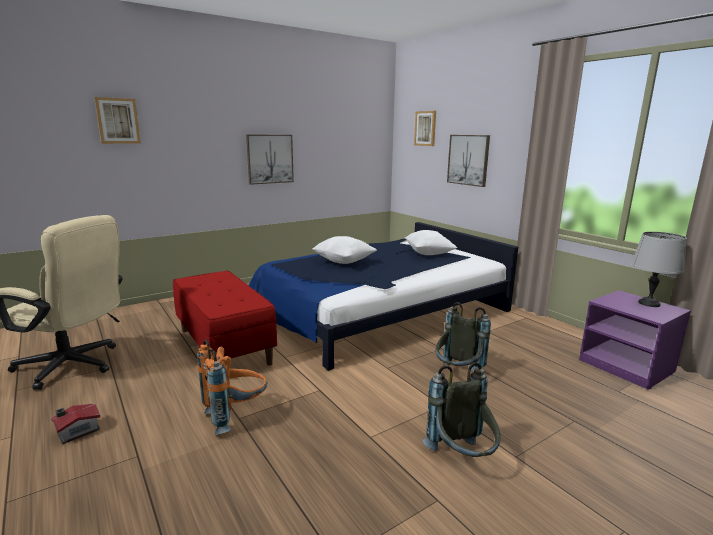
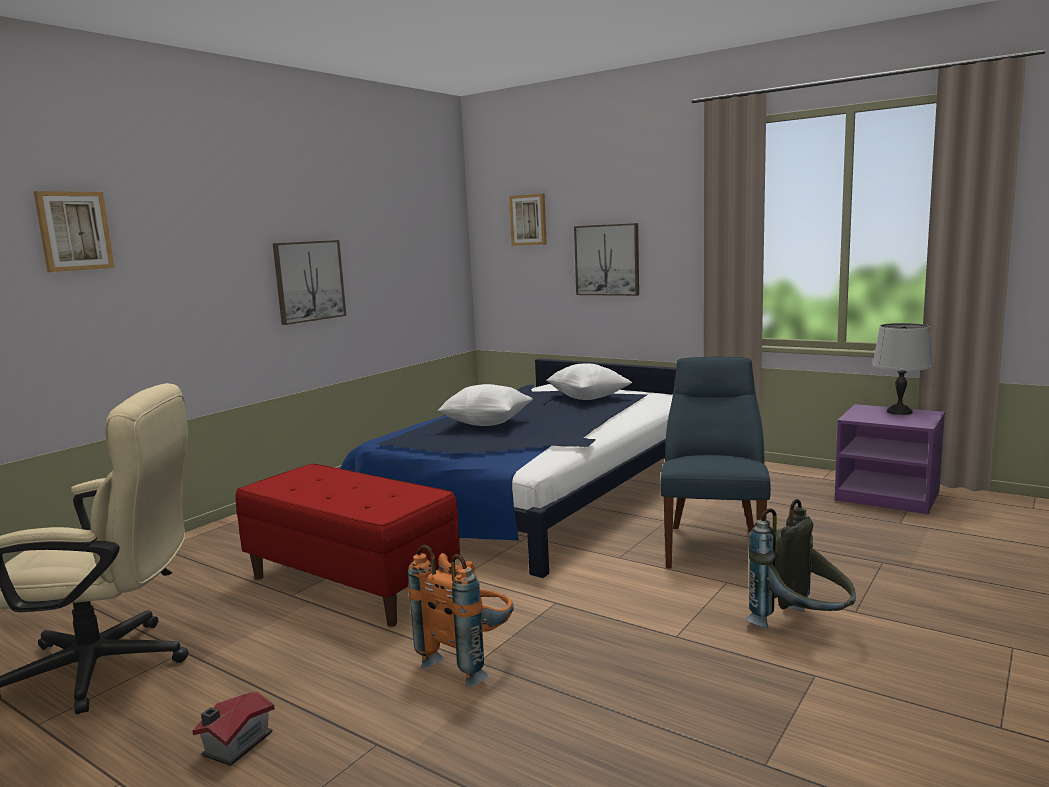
camera: 20 degrees left, 5 degrees down
grey backpack [435,302,491,372] -> blue chair [660,357,771,568]

